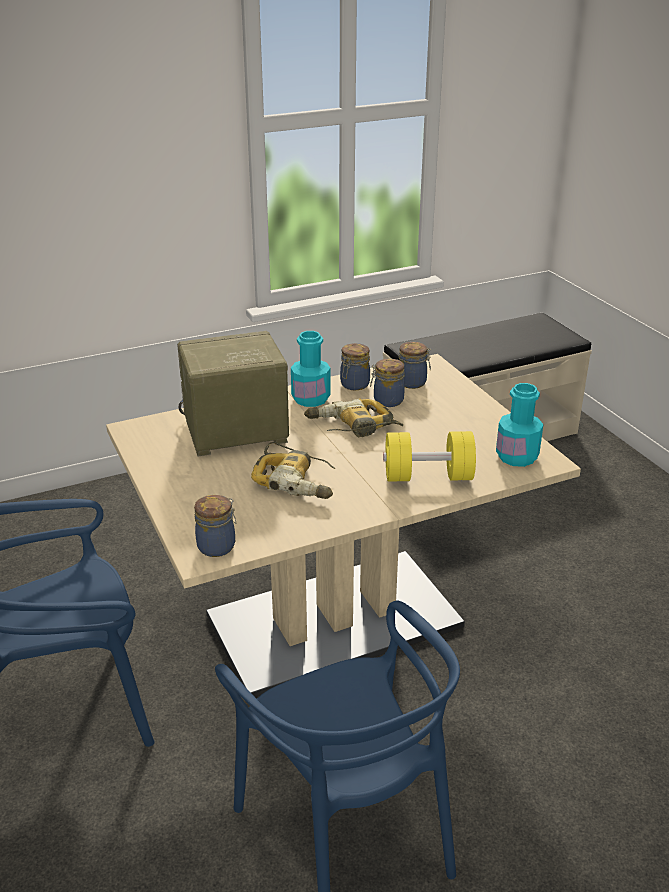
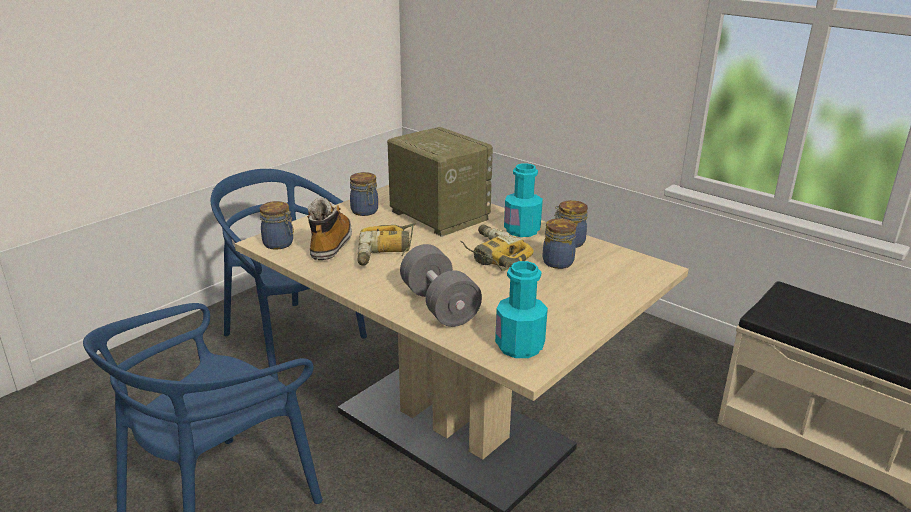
camera: 65 degrees right, 5 degrees down
yellow dumbbell [383,431,476,482] -> grey dumbbell [400,244,482,327]
jar [399,342,431,389] -> jar moved to [350,172,378,216]
none -> boot [307,198,352,260]

